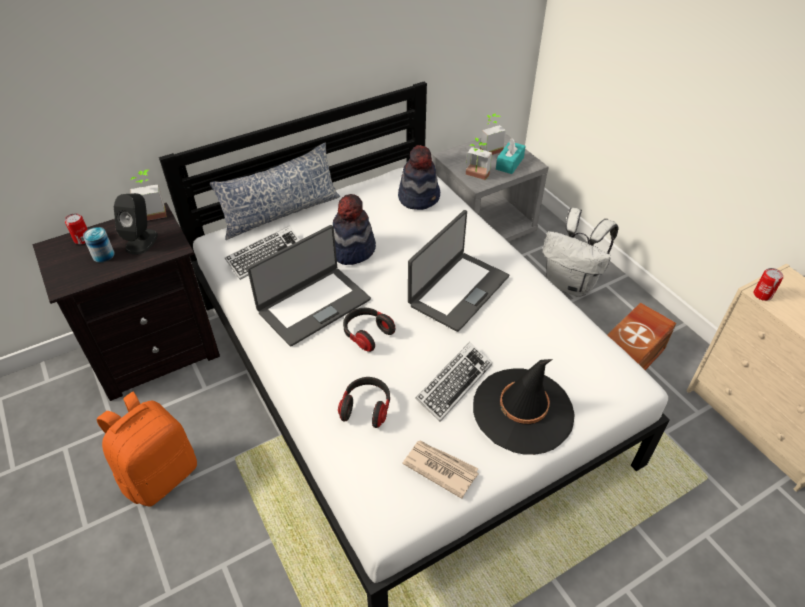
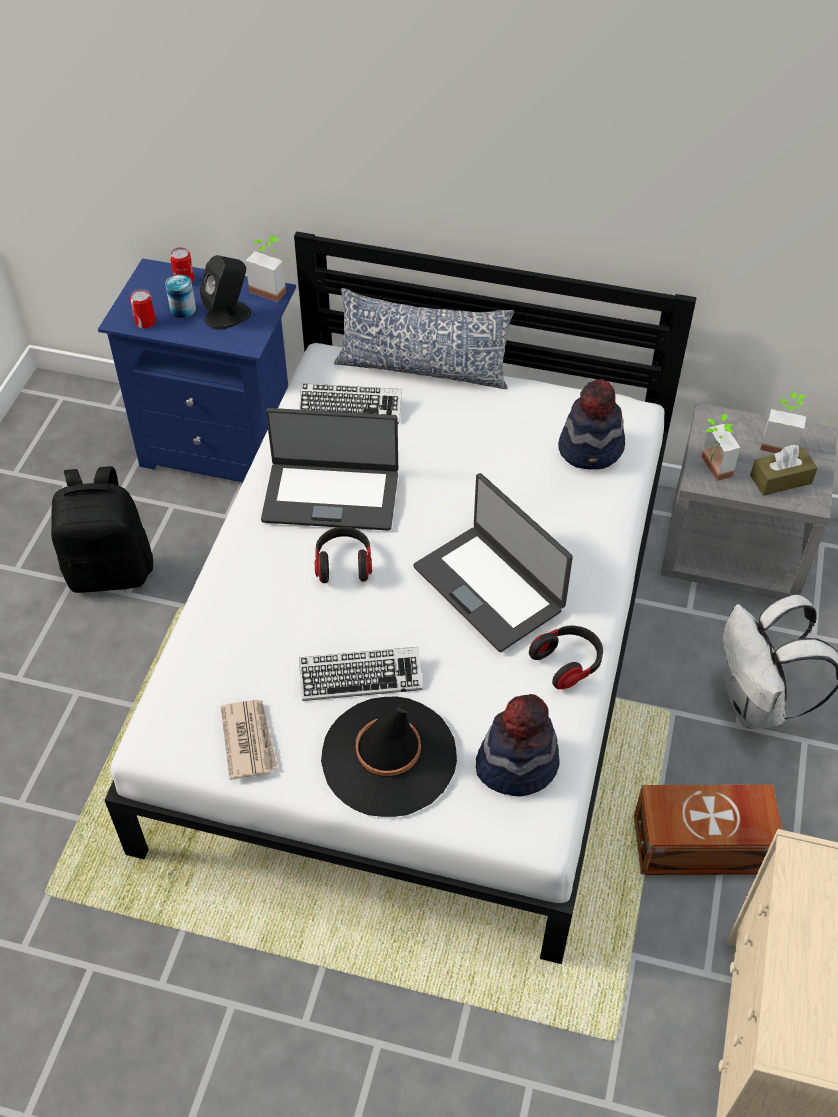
camera: 45 degrees right, 5 degrees up
black nightstand [32,203,220,401] -> blue nightstand [98,258,296,483]
orange backpack [96,392,197,506] -> black backpack [51,466,153,593]
hat [333,194,376,265] -> hat moved to [476,694,559,796]
headphones [338,377,390,428] -> headphones moved to [529,626,603,689]
laptop [408,210,509,332] -> laptop turned 60 degrees clockwise [413,473,573,652]
turquoise tissue box [496,138,526,174] -> brown tissue box [750,445,818,496]
can [754,268,783,301] -> can moved to [130,289,156,328]

